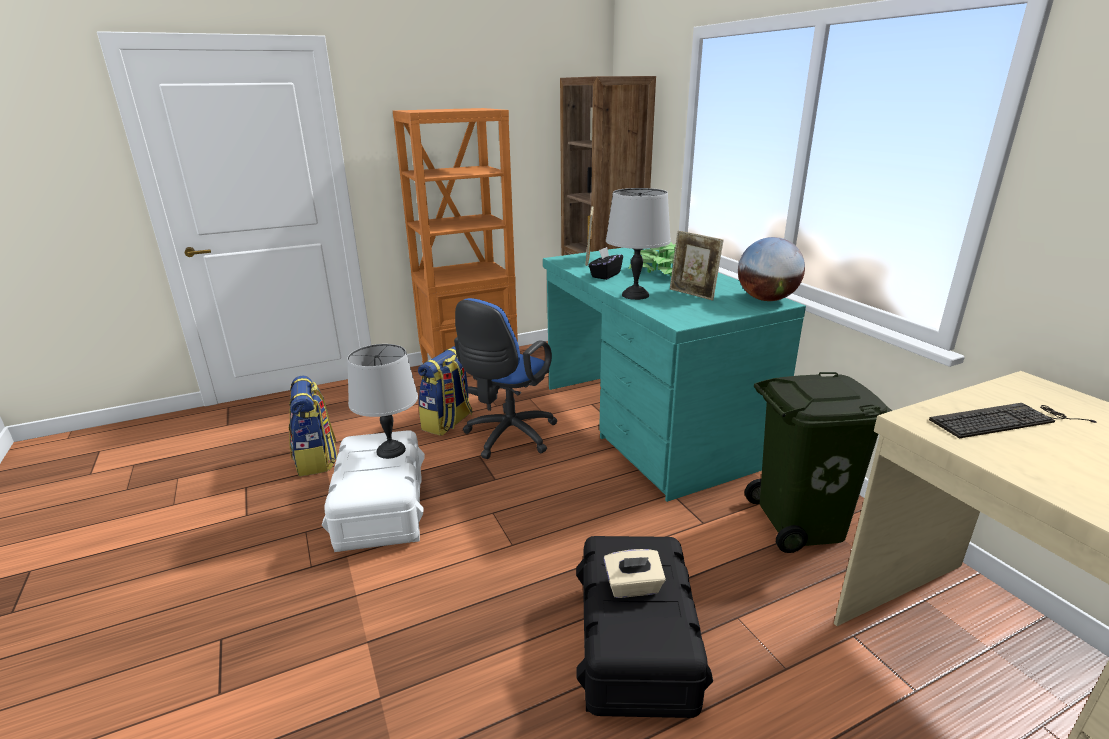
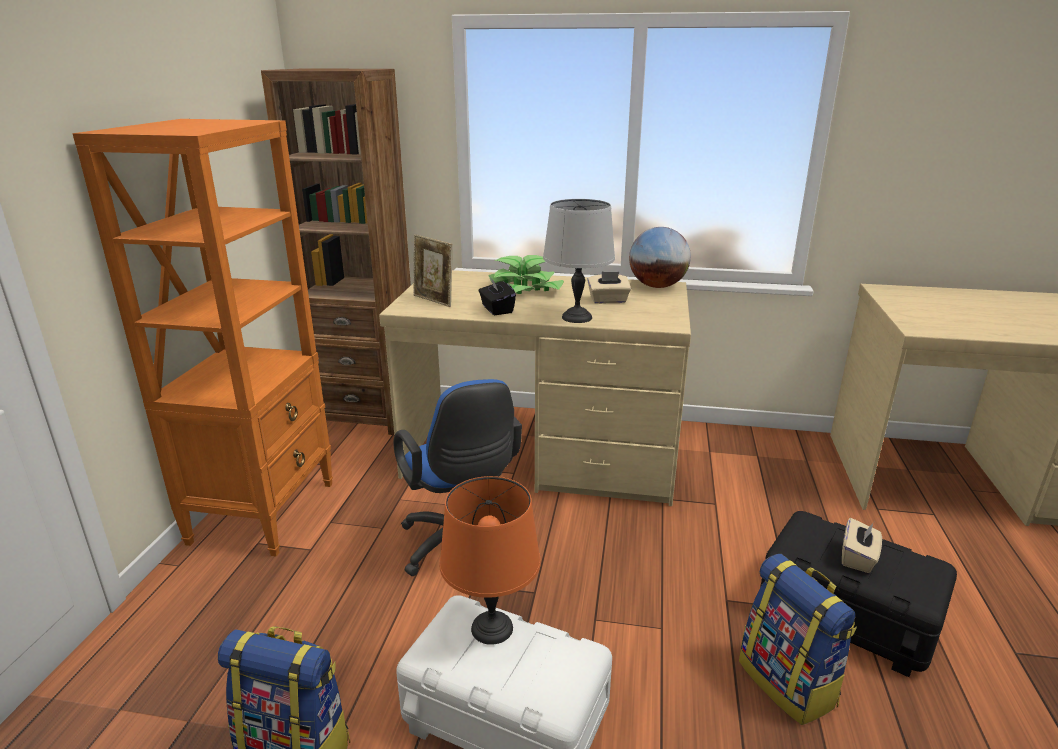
camera: 55 degrees left, 0 degrees up
grey table lamp [347,344,418,459] -> orange table lamp [440,476,541,645]
backpack [418,346,473,436] -> backpack moved to [739,554,857,725]
turquoise desk [543,248,806,502] -> beige desk [379,270,691,506]
picture frame [670,231,723,301] -> beige tissue box [587,272,631,304]
green trash can [745,372,892,553] -> none
keyboard [929,403,1097,439] -> none

